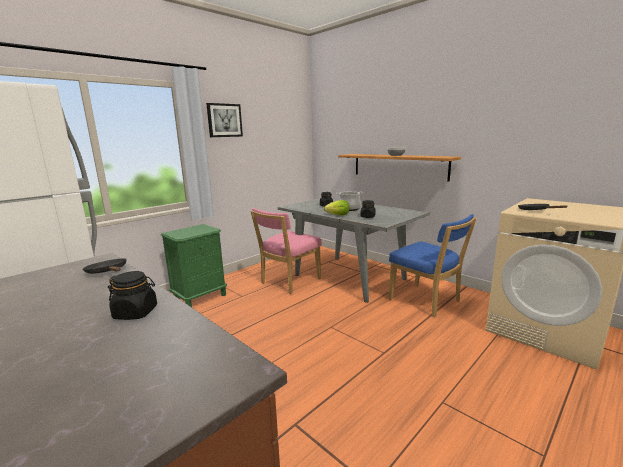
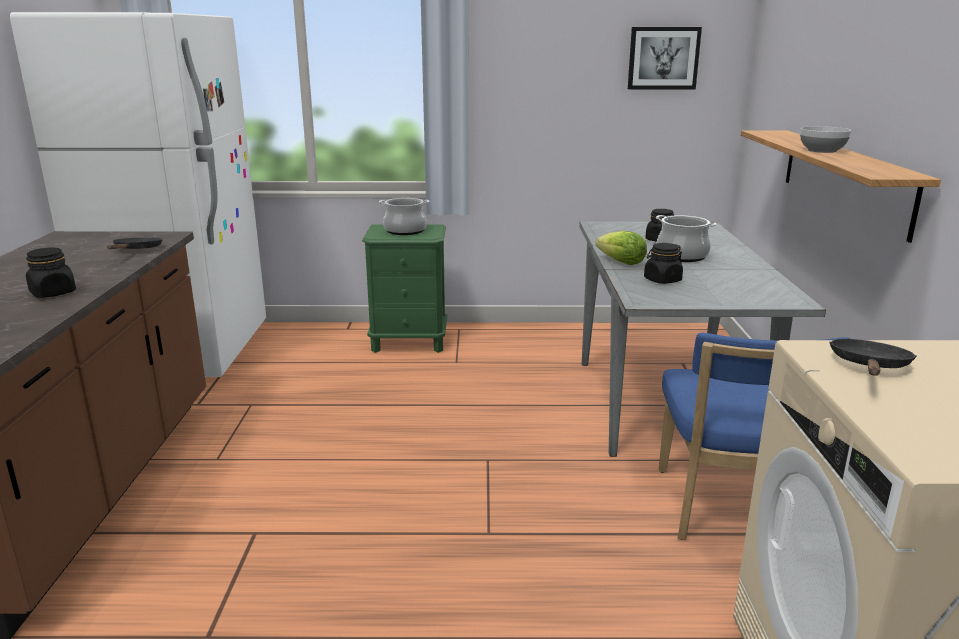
camera: 45 degrees right, 5 degrees up
picture [206,103,243,137] -> picture moved to [628,27,702,89]
pink chair [251,208,322,294] -> none
none -> cooking pot [379,198,430,235]

